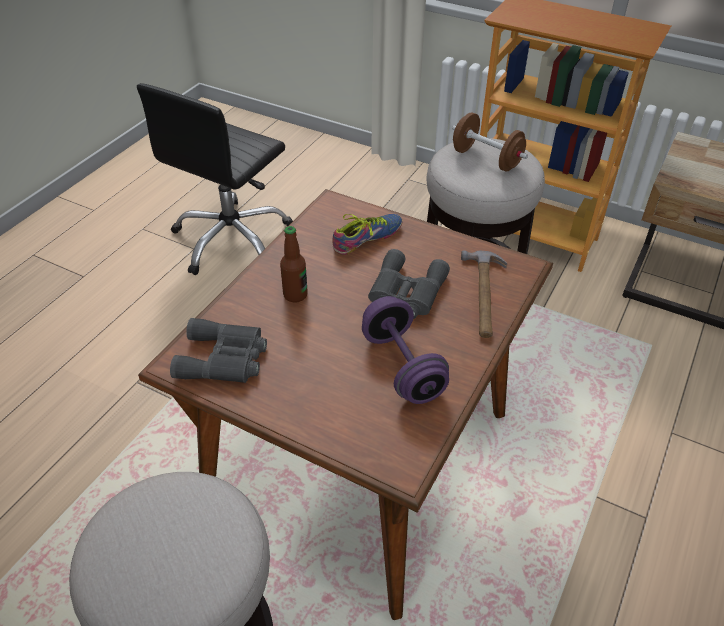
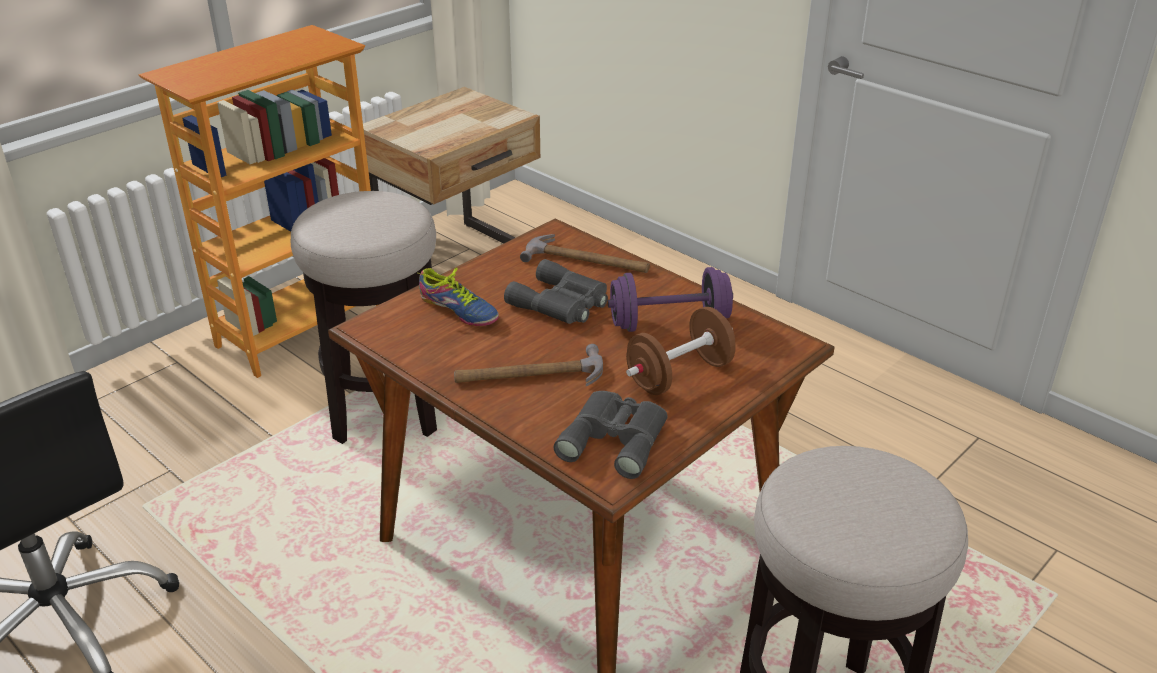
camera: 75 degrees left, 10 degrees down
bottle [280,226,308,303] -> hammer [454,344,603,386]
shoe [332,214,403,255] -> shoe turned 150 degrees clockwise [417,267,499,326]
brown dumbbell [452,112,528,172] -> brown dumbbell moved to [626,307,736,395]

